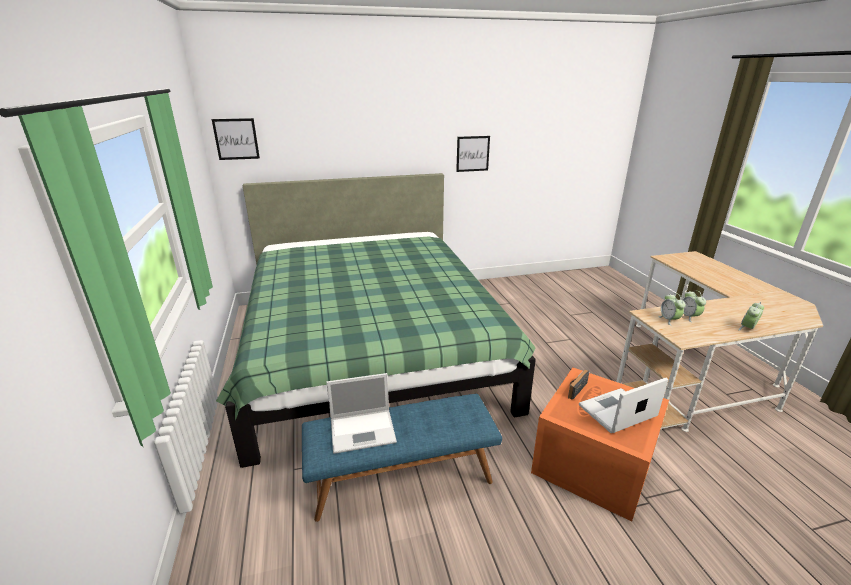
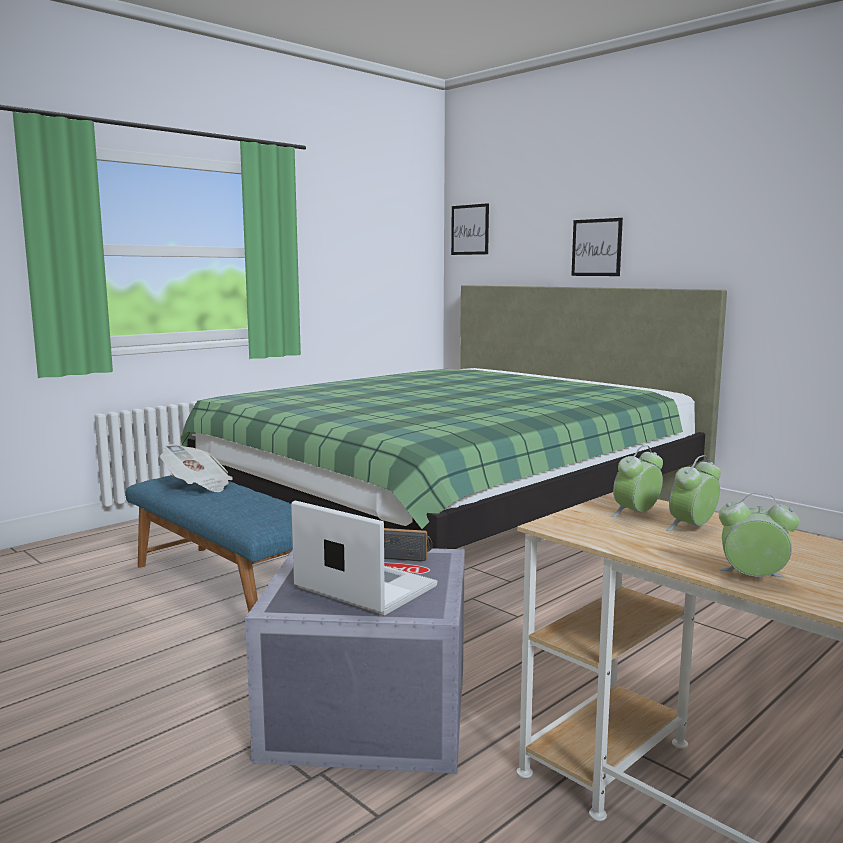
camera: 60 degrees right, 15 degrees down
laptop [326,373,397,454] -> newspaper [160,444,233,492]
picture [456,136,490,172] -> picture moved to [571,218,623,276]
orange storage box [531,367,669,522] -> grey storage box [245,548,465,774]

